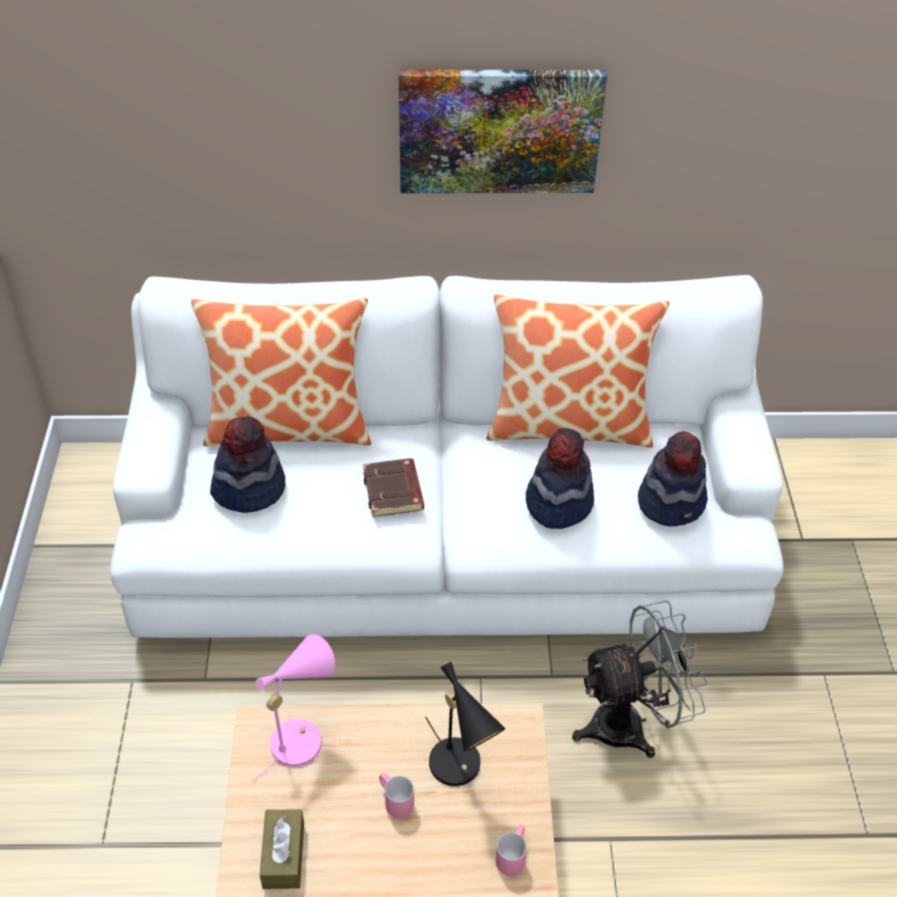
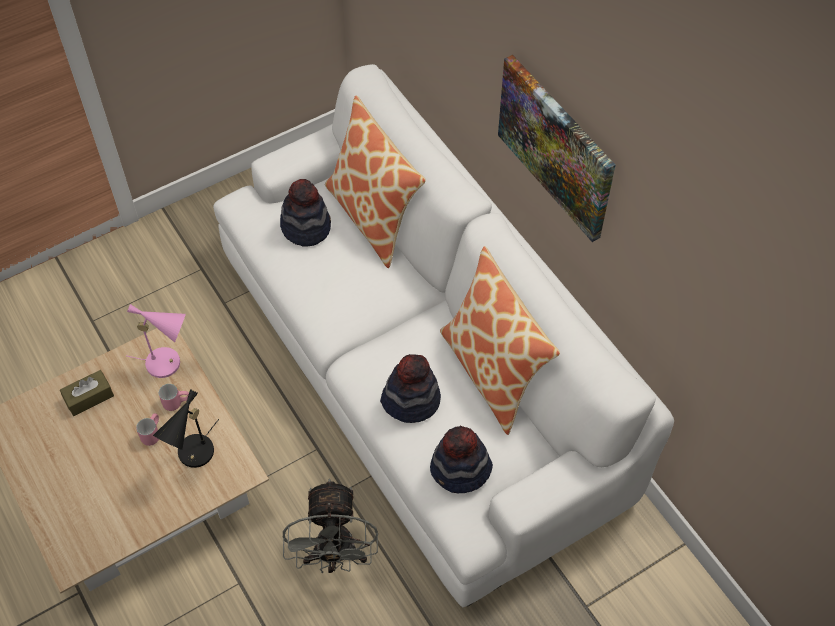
camera: 60 degrees right, 10 degrees up
brown book [363,458,424,517] -> none
pink mug [495,825,527,876] -> pink mug moved to [159,384,189,411]
grey fan [572,601,708,758] -> grey fan turned 45 degrees clockwise [283,478,378,573]

